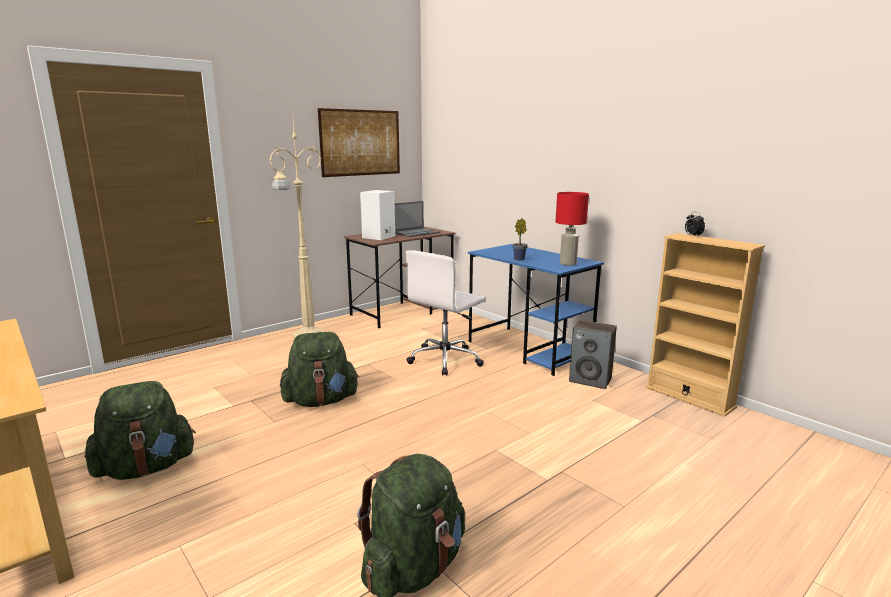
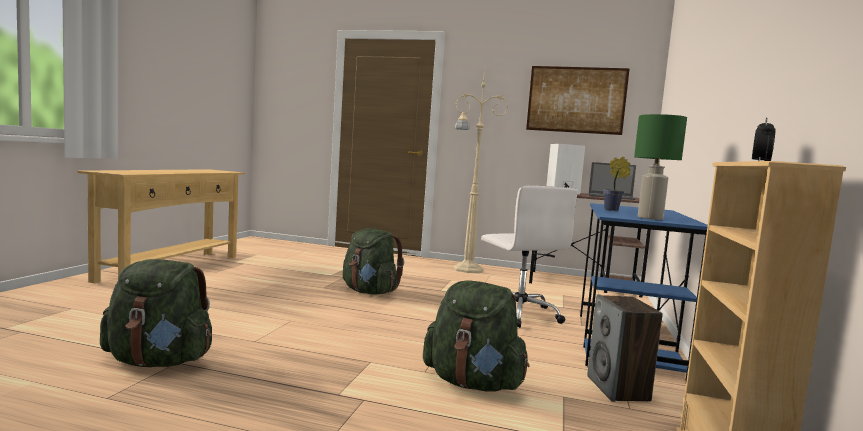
camera: 55 degrees right, 10 degrees down
green backpack [85,381,196,480] -> green backpack moved to [423,280,530,392]
white office chair [406,250,485,376] -> white office chair turned 120 degrees counterclockwise [481,186,578,328]
red table lamp [555,192,589,266] -> green table lamp [634,114,687,220]

